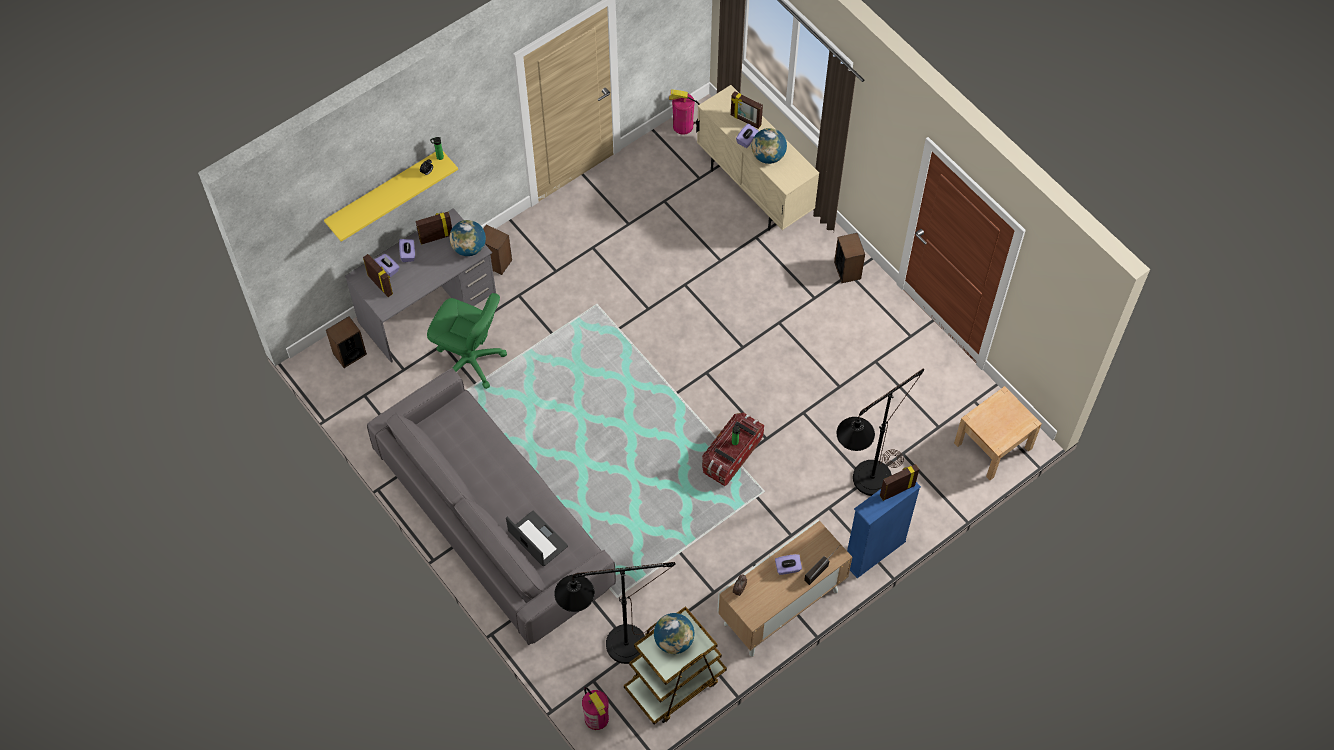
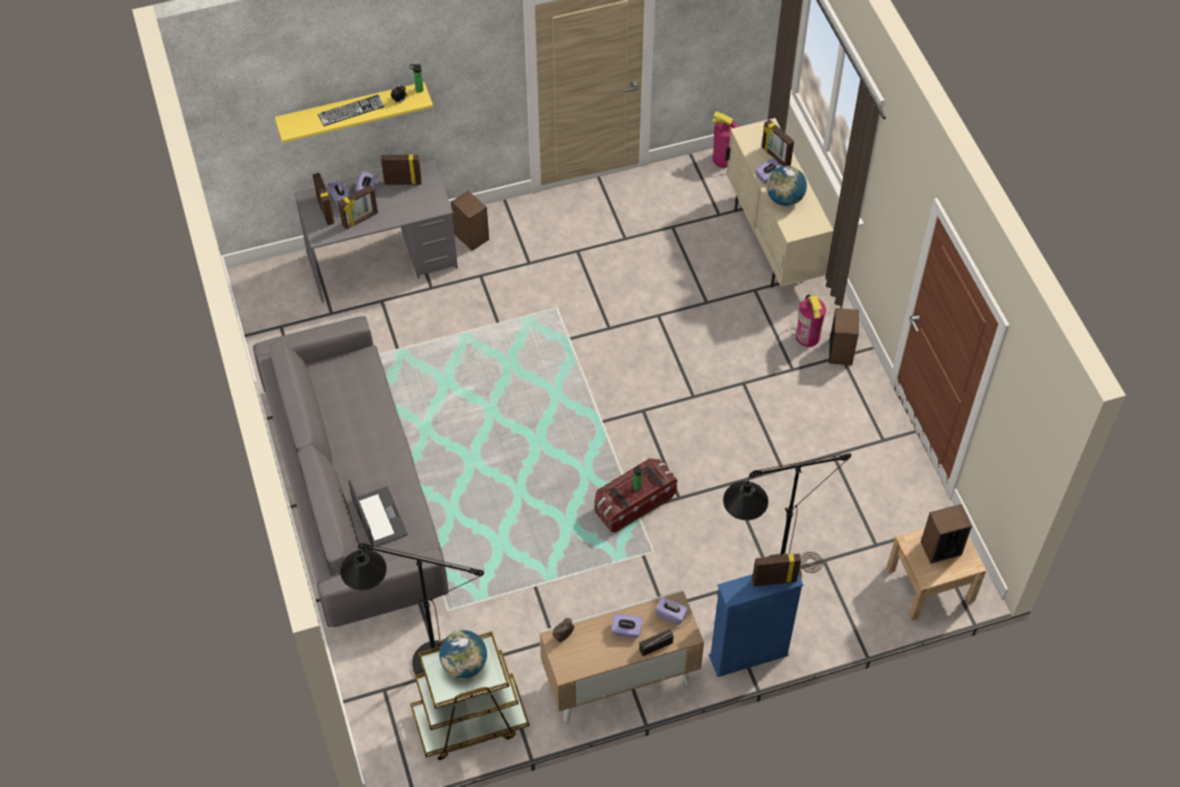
camera: 20 degrees right, 5 degrees down
speaker [326,316,367,368] -> speaker moved to [921,504,972,564]
green office chair [427,293,507,389] -> none
globe [449,220,486,256] -> none
fire extinguisher [582,687,609,730] -> fire extinguisher moved to [796,295,826,347]
none -> keyboard [318,95,385,126]
none -> picture frame [338,185,378,229]
none -> purple tissue box [655,597,688,625]

